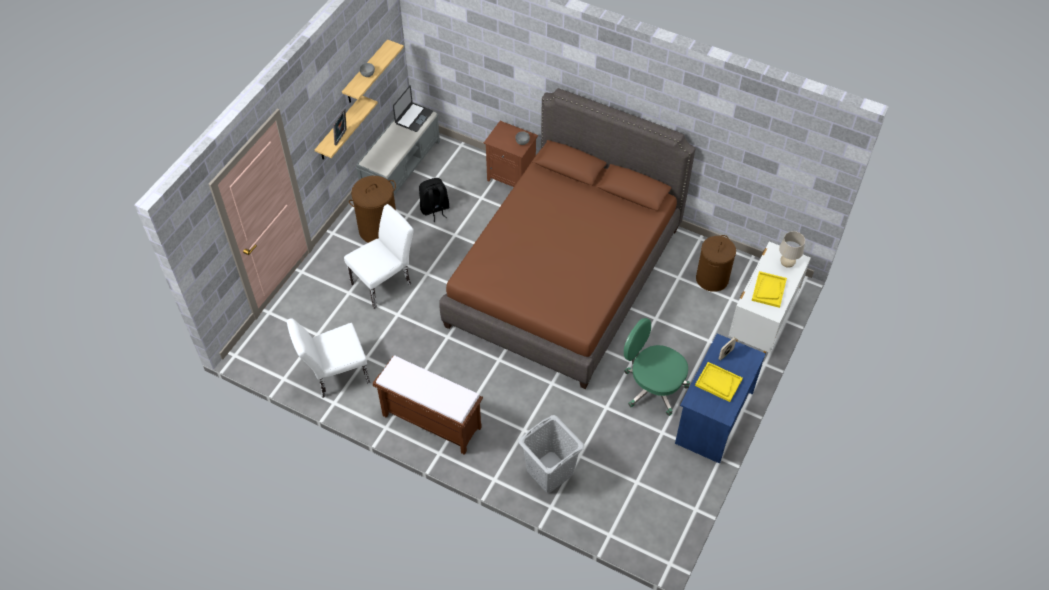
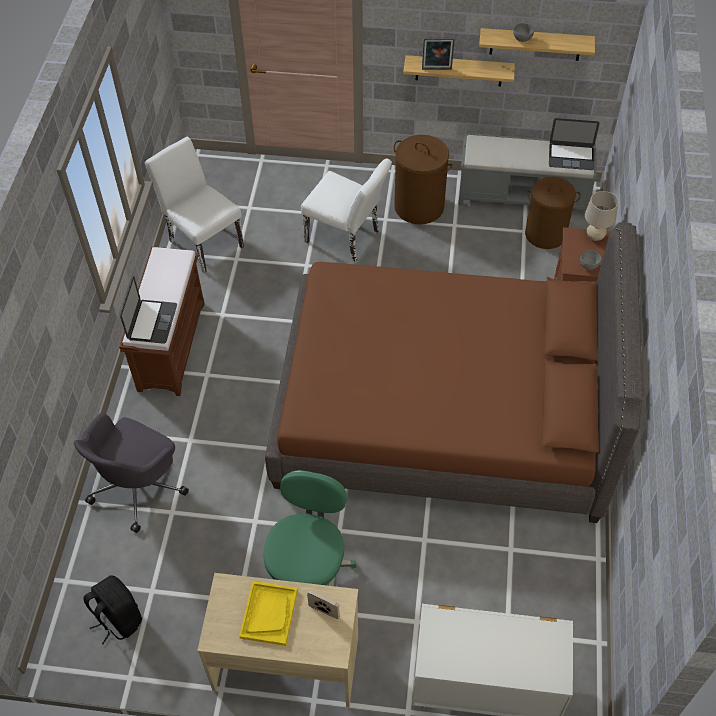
camera: 70 degrees right, 0 degrees up
black backpack [419,178,450,222] -> black backpack moved to [83,575,142,644]
grey laundry basket [518,415,584,493] -> grey office chair [73,413,189,533]
blue desk [675,334,766,464] -> beige desk [197,573,358,708]
brown laundry basket [696,235,736,292] -> brown laundry basket moved to [525,176,581,249]
yellow tray [752,271,787,308] -> none
beige table lamp [779,231,805,268] -> beige table lamp moved to [585,191,618,241]
none -> laptop [120,276,177,344]

